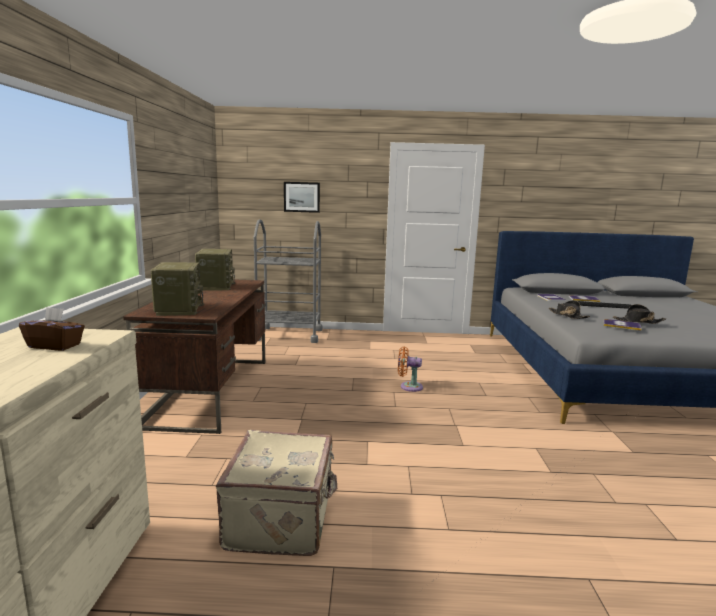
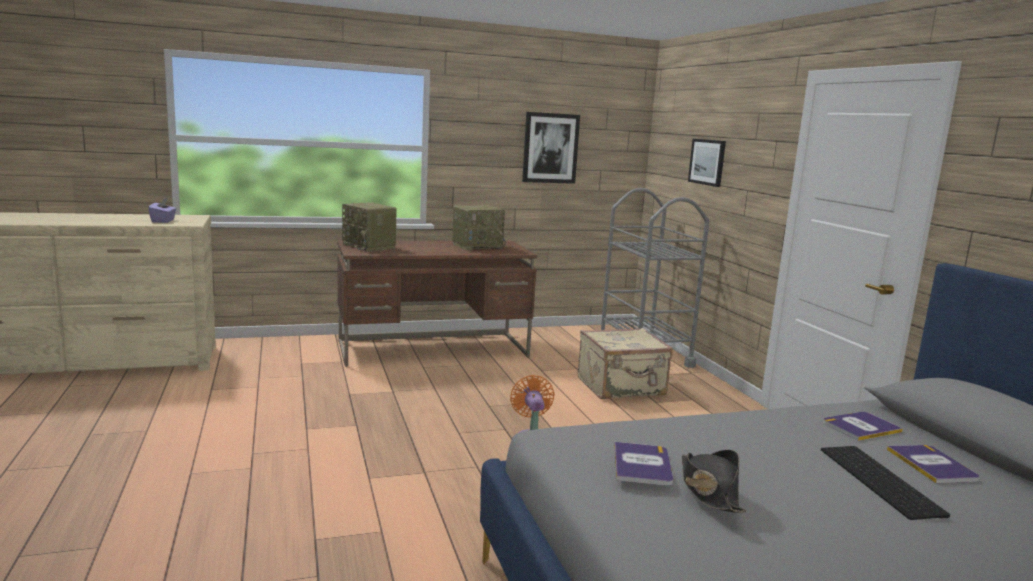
camera: 70 degrees right, 0 degrees up
brown tissue box [19,307,85,351] -> purple tissue box [148,198,176,223]
radio [151,262,204,316] -> radio turned 75 degrees clockwise [342,202,397,252]
beige suitcase [216,430,337,556] -> beige suitcase moved to [578,328,673,399]
black hat [549,300,590,319] -> none
none -> picture [522,112,580,184]

